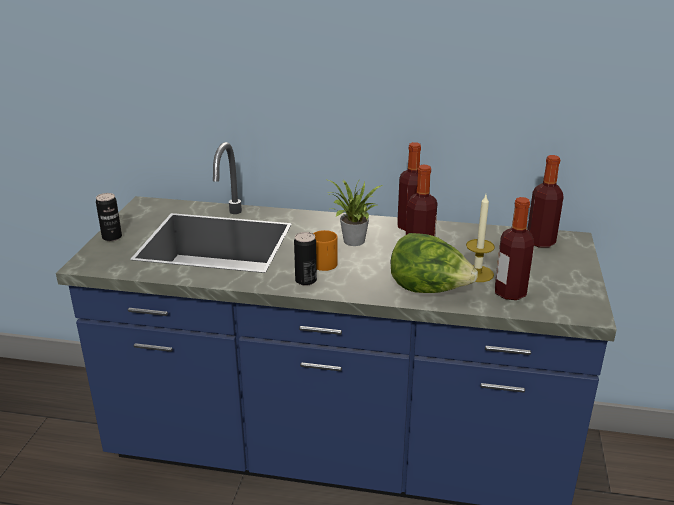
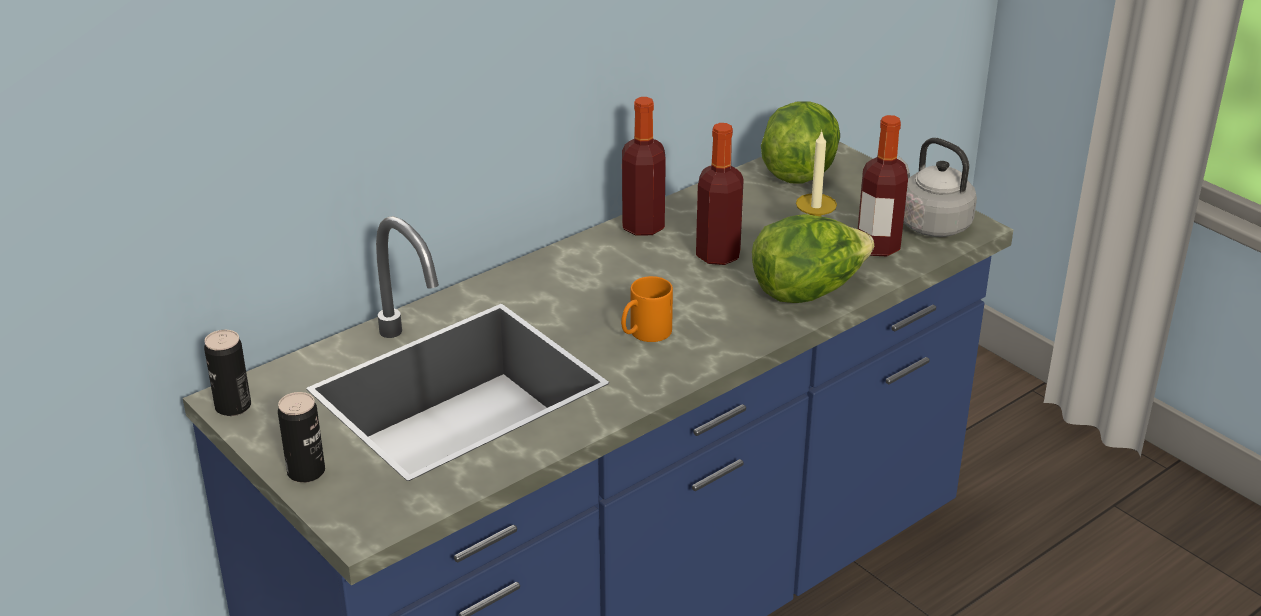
camera: 50 degrees left, 5 degrees up
can [294,232,317,286] -> can moved to [204,330,251,416]
potted plant [328,180,382,246] -> none
bottle [527,155,564,247] -> lettuce [761,101,840,184]
none -> grey kettle [897,138,977,237]

